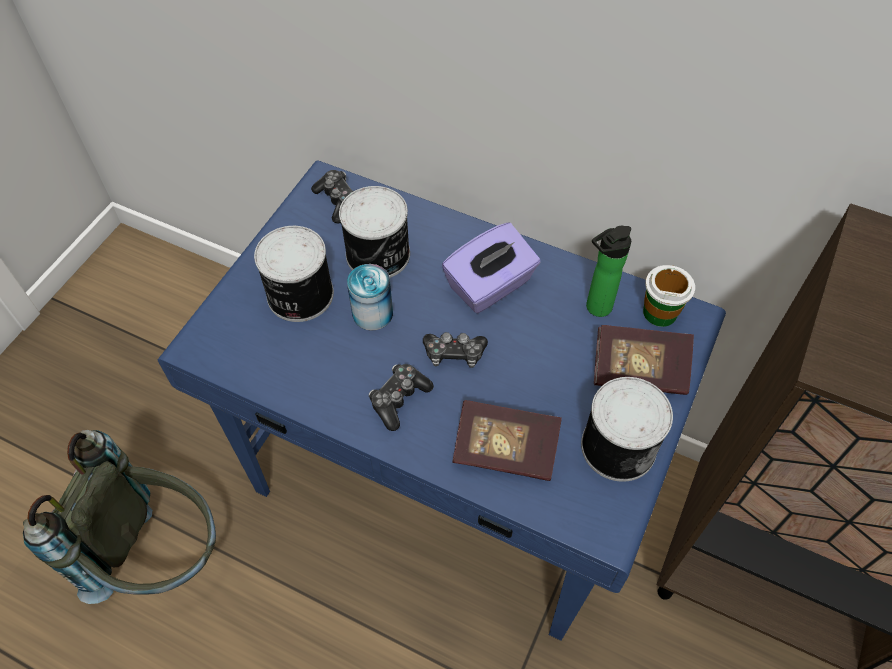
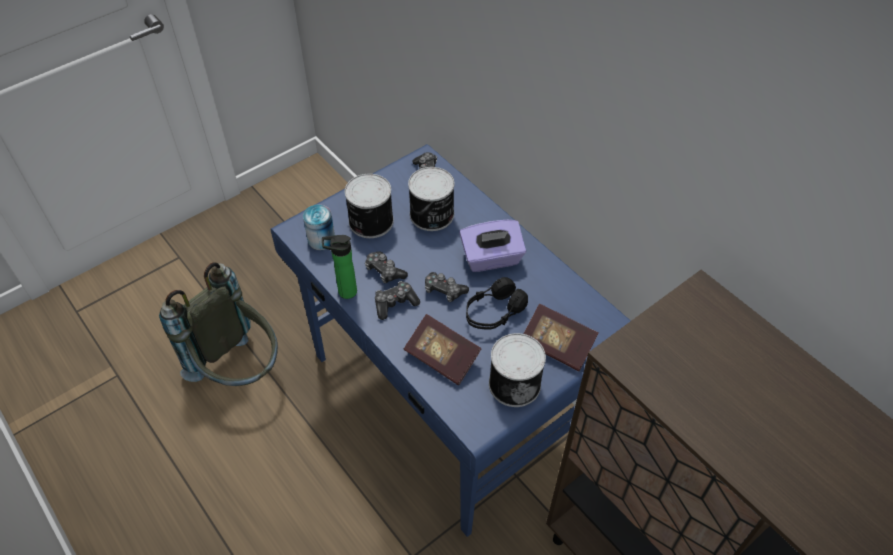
camera: 25 degrees right, 5 degrees down
can [347,264,393,330] -> can moved to [303,205,335,250]
bottle [586,226,631,317] -> bottle moved to [322,235,357,299]
cup [643,265,695,327] -> none
none -> game controller [365,252,408,283]
none -> black headphones [466,277,528,330]

